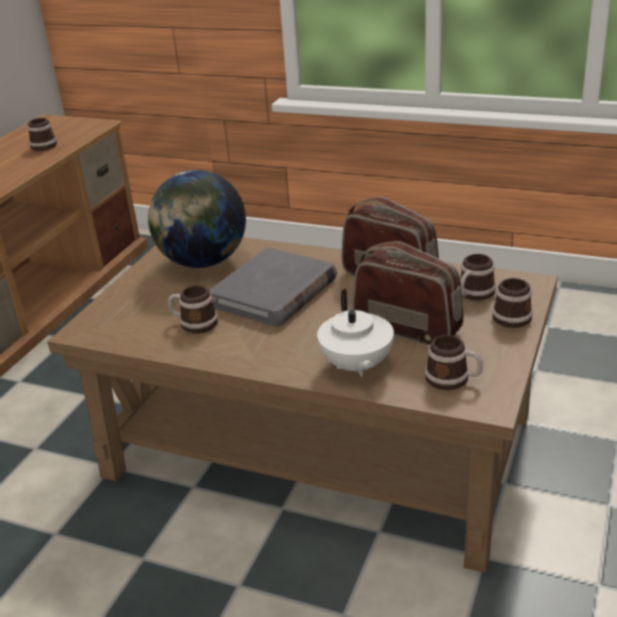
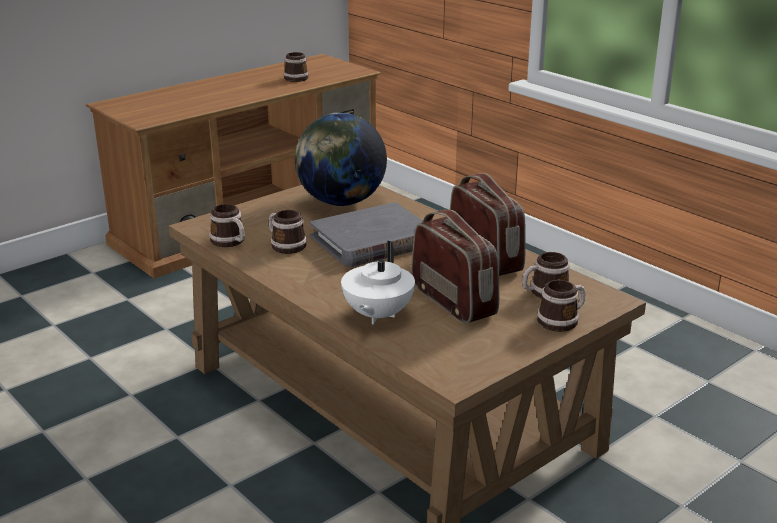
camera: 25 degrees right, 5 degrees down
mug [425,335,483,390] -> mug moved to [209,204,245,247]

